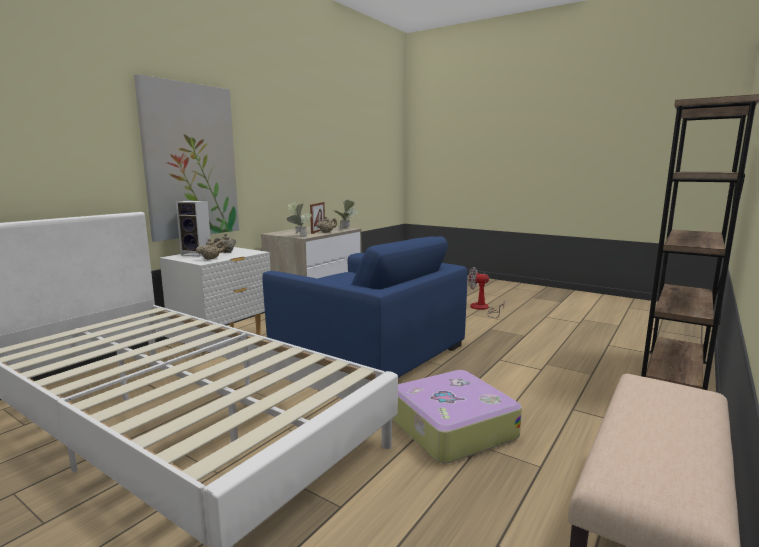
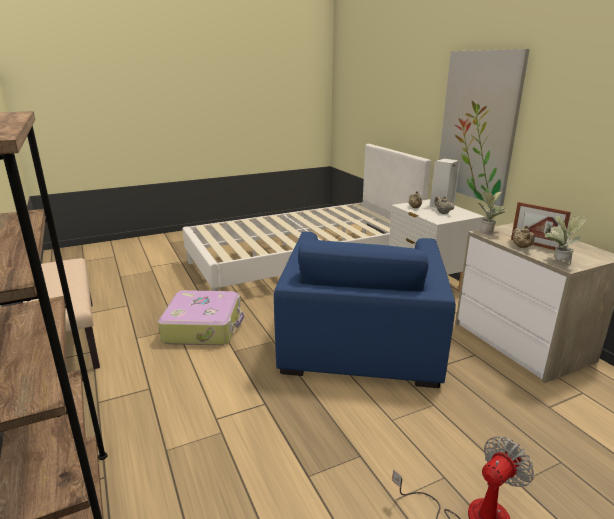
camera: 120 degrees right, 10 degrees up
blue armchair [262,236,468,378] -> blue armchair turned 60 degrees counterclockwise [274,232,456,388]

